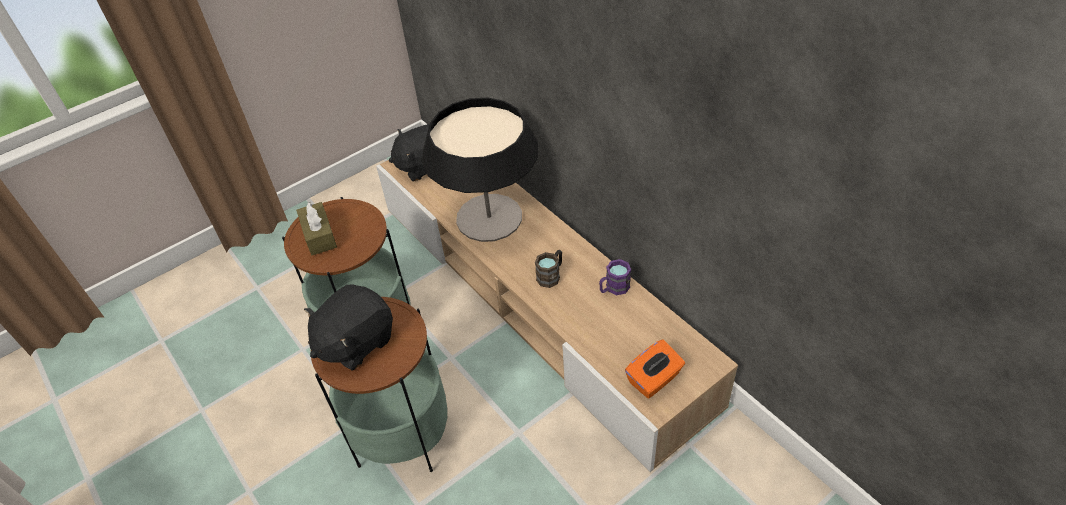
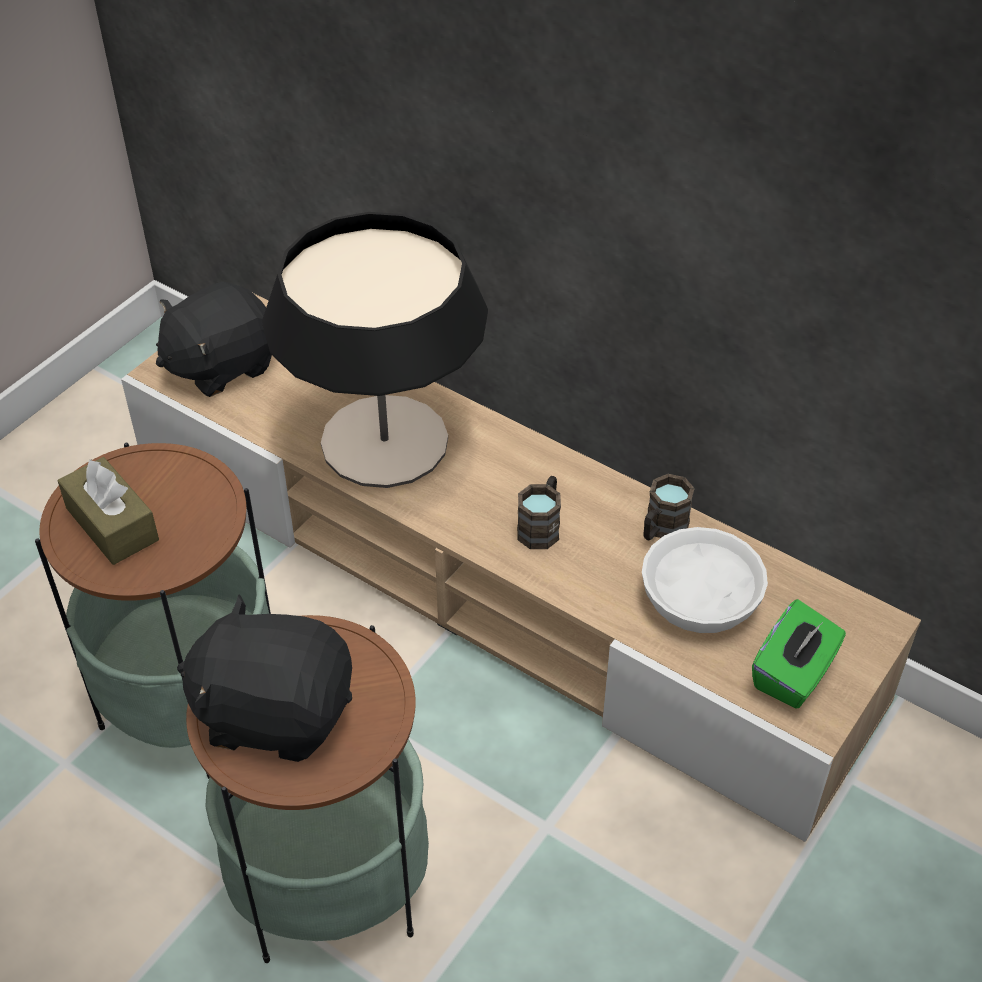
camera: 20 degrees left, 0 degrees up
black plush toy [304,284,393,370] -> black plush toy turned 75 degrees clockwise [177,595,352,762]
purple mug [599,259,631,295] -> brown mug [643,474,695,541]
orange tissue box [625,339,685,398] -> green tissue box [752,599,846,709]
none -> white bowl [642,527,768,633]

